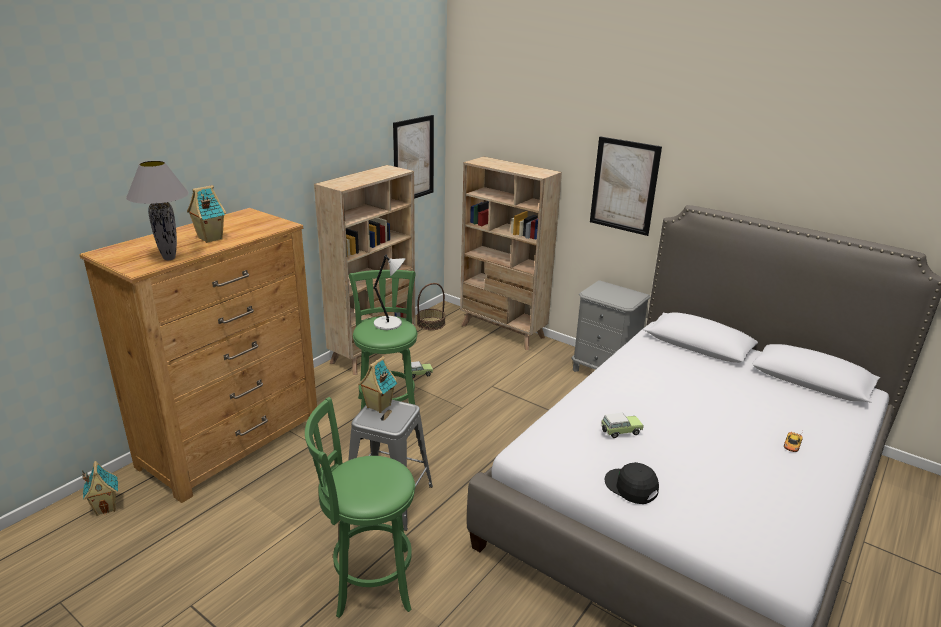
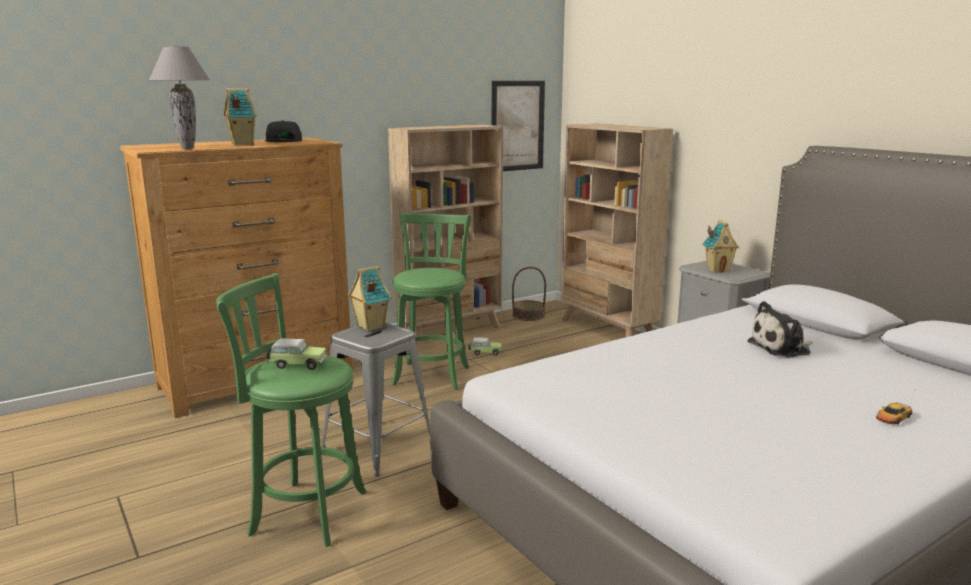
camera: 20 degrees right, 10 degrees down
toy house [82,461,118,516] -> toy house moved to [702,220,740,273]
grey table lamp [373,255,406,330] -> none
picture [590,136,662,236] -> none
toy car [601,413,644,438] -> toy car moved to [267,338,327,370]
black cap [604,462,659,504] -> black cap moved to [265,120,302,142]
none -> plush toy [747,301,813,357]

